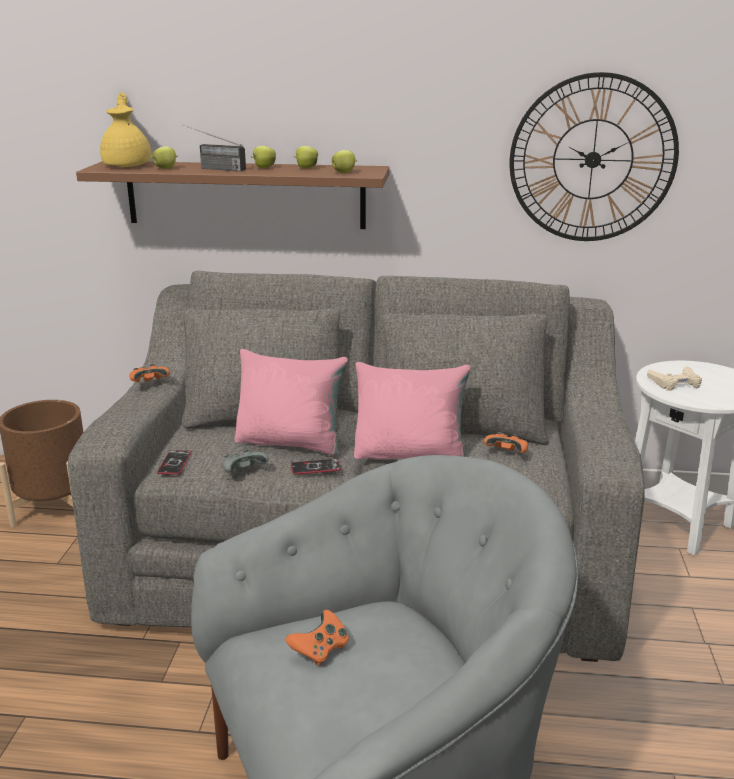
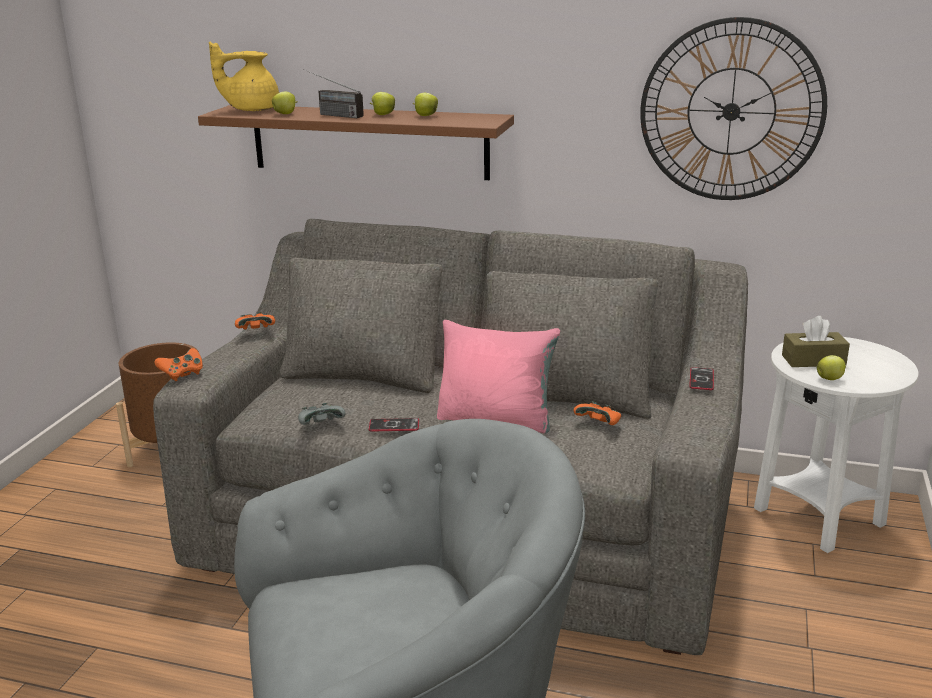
camera: 10 degrees right, 0 degrees up
yellow teapot [100,92,152,167] -> yellow teapot turned 105 degrees counterclockwise [209,42,279,111]
phone [157,450,191,475] -> phone moved to [689,367,714,390]
pink pillow [235,349,348,455] -> none
orange game controller [286,610,349,666] -> orange game controller moved to [154,348,203,381]
apple [332,150,357,173] -> apple moved to [817,355,846,380]
beige game controller [647,366,702,391] -> brown tissue box [782,316,850,367]

